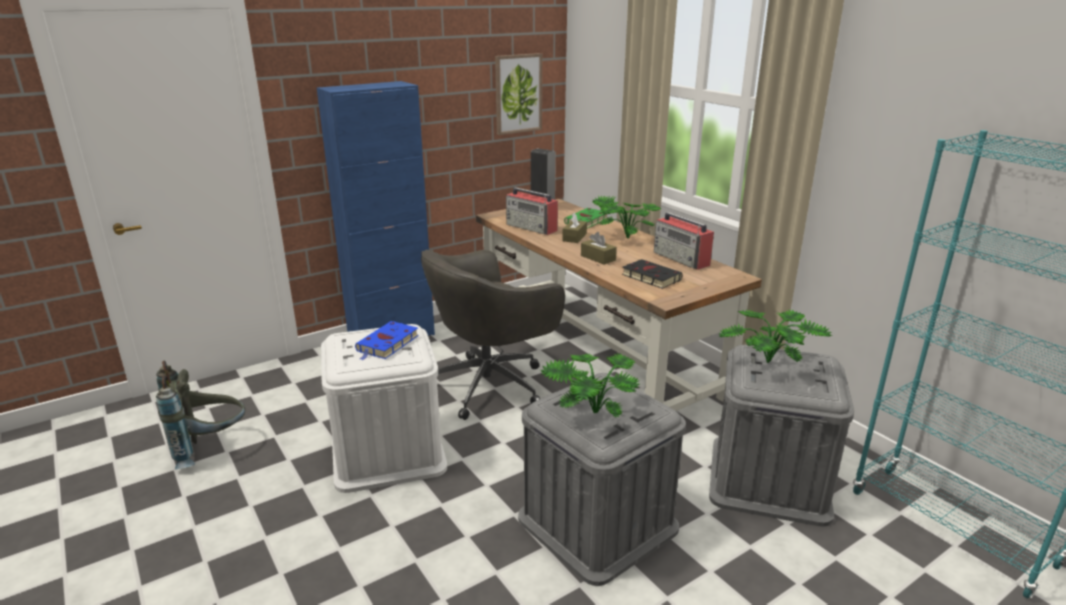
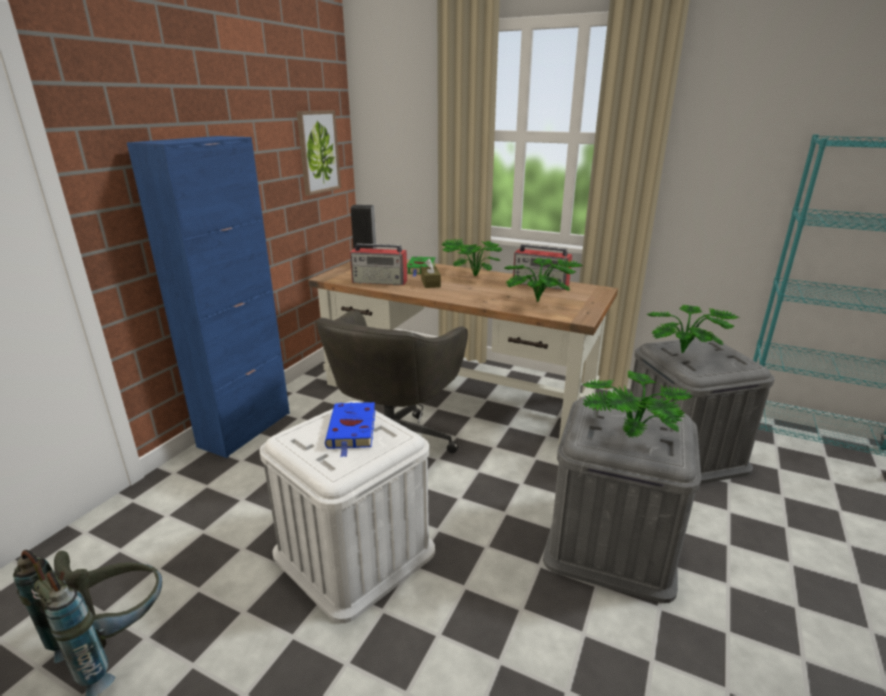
camera: 30 degrees left, 0 degrees up
brown tissue box [581,232,617,265] -> none
black book [622,259,682,289] -> potted plant [505,258,583,302]

